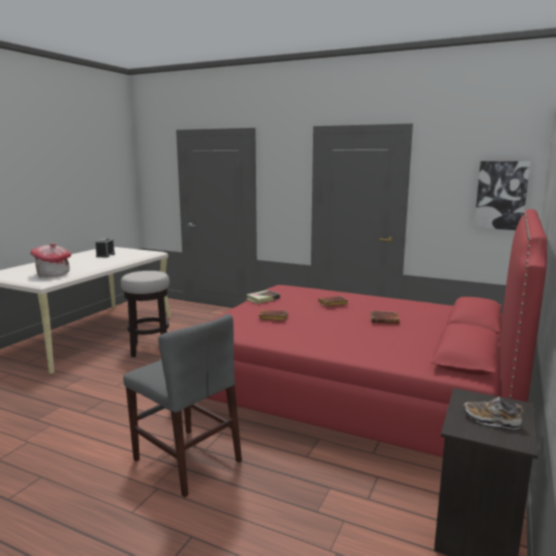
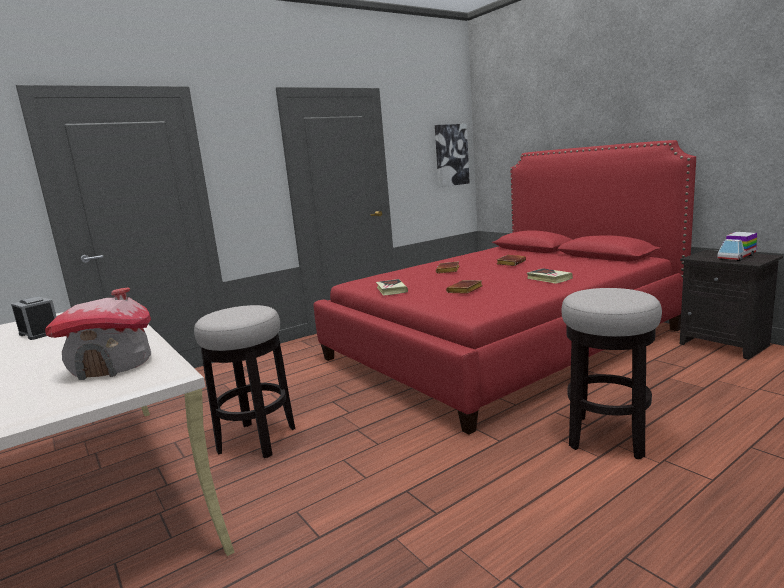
camera: 60 degrees left, 0 degrees up
grey chair [123,314,242,497] -> stool [561,288,662,459]
shoe [463,397,524,429] -> toy truck [717,232,757,261]
none -> book [527,268,573,284]

